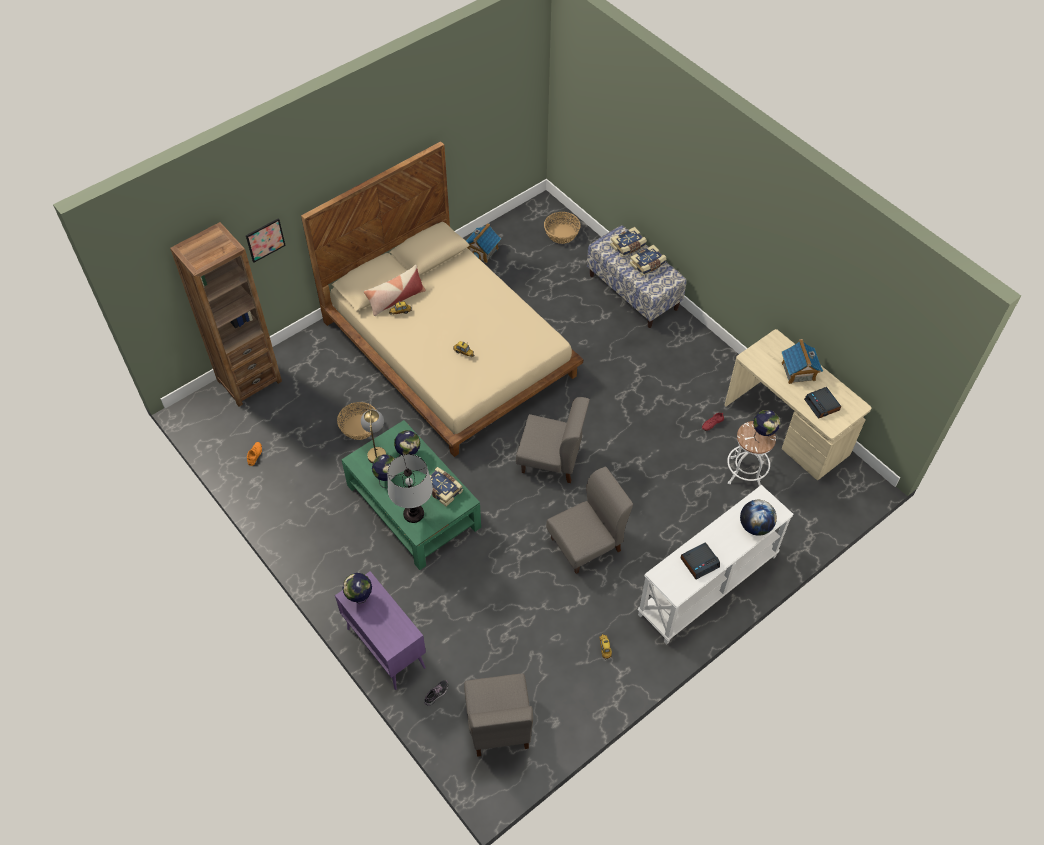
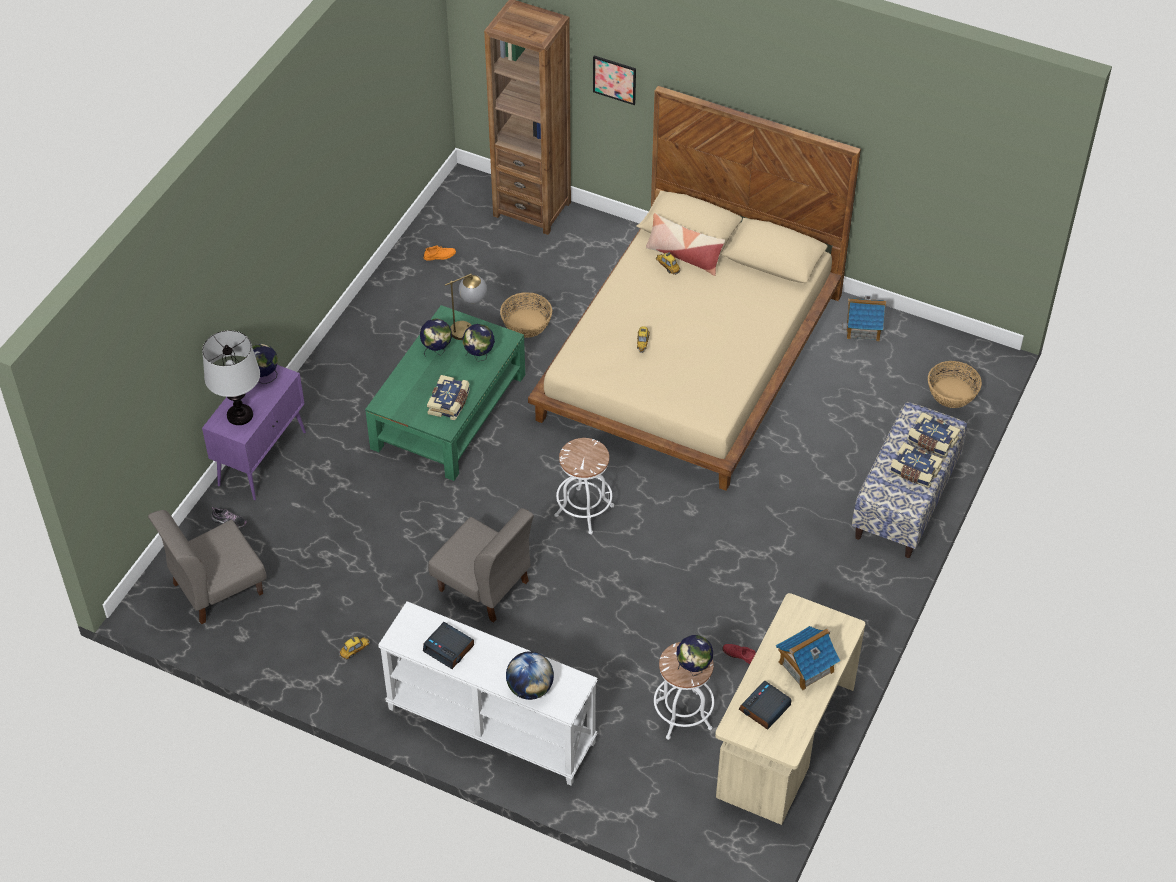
camera: 65 degrees right, 5 degrees down
table lamp [387,454,433,523] -> table lamp moved to [202,330,260,425]
grey chair [516,397,590,483] -> white stool [555,438,614,534]

